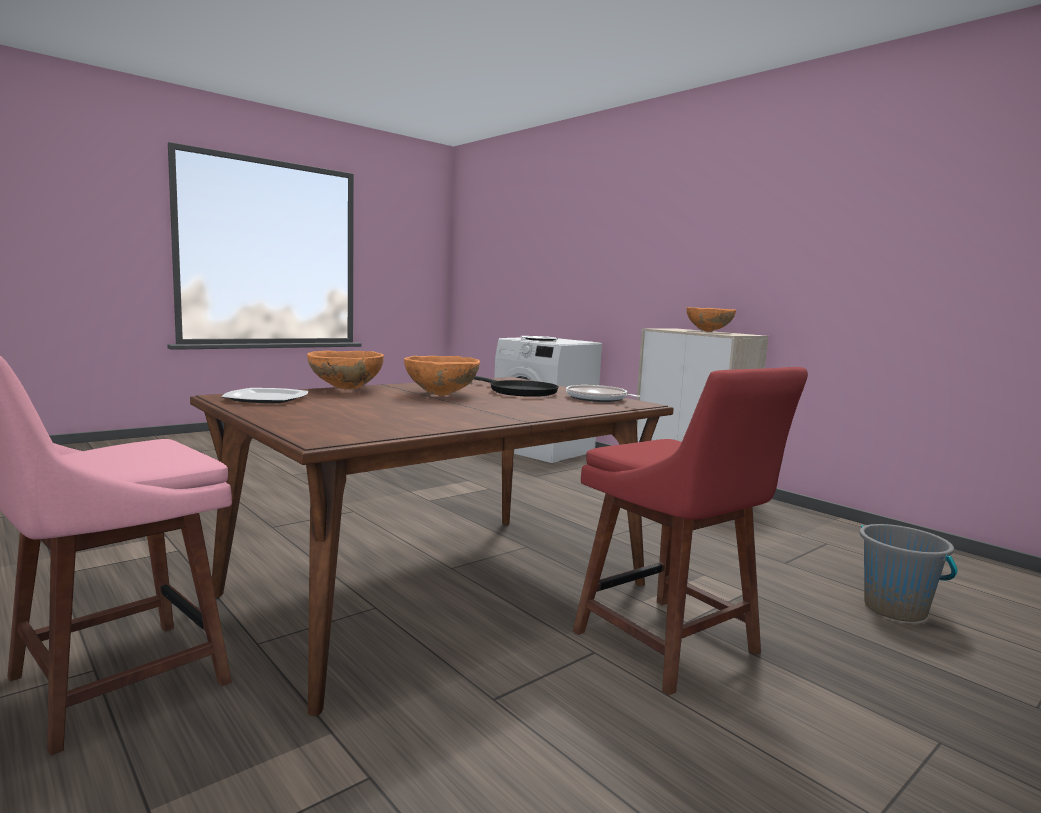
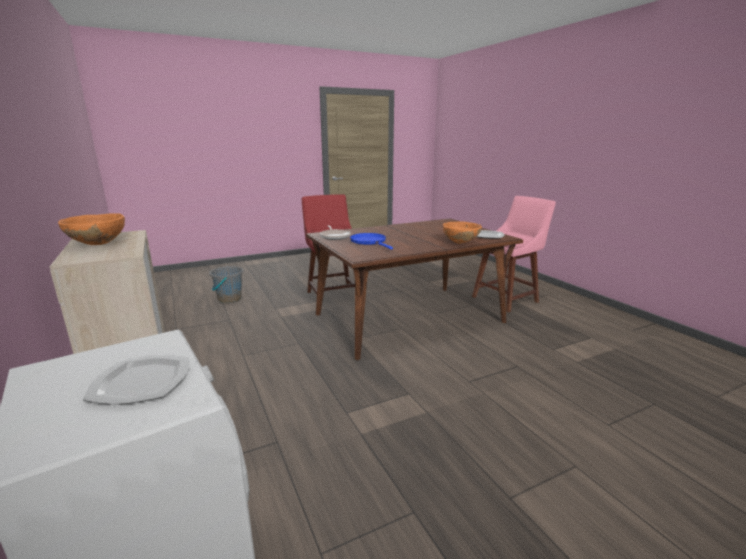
camera: 165 degrees left, 10 degrees up
orange bowl [404,356,480,396] -> none
black frying pan [474,376,559,397] -> blue frying pan [350,233,393,249]

